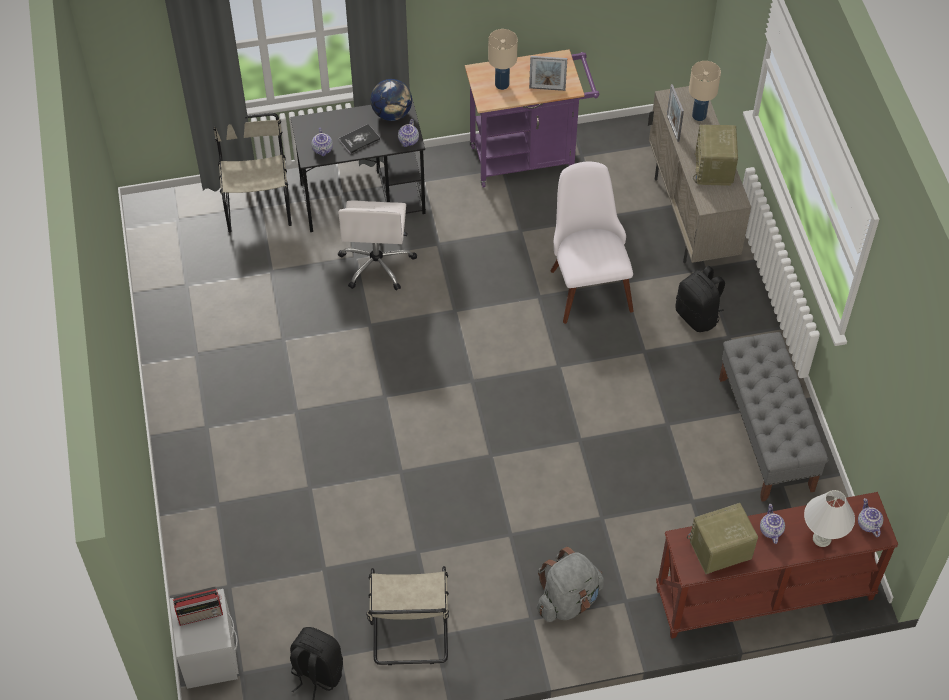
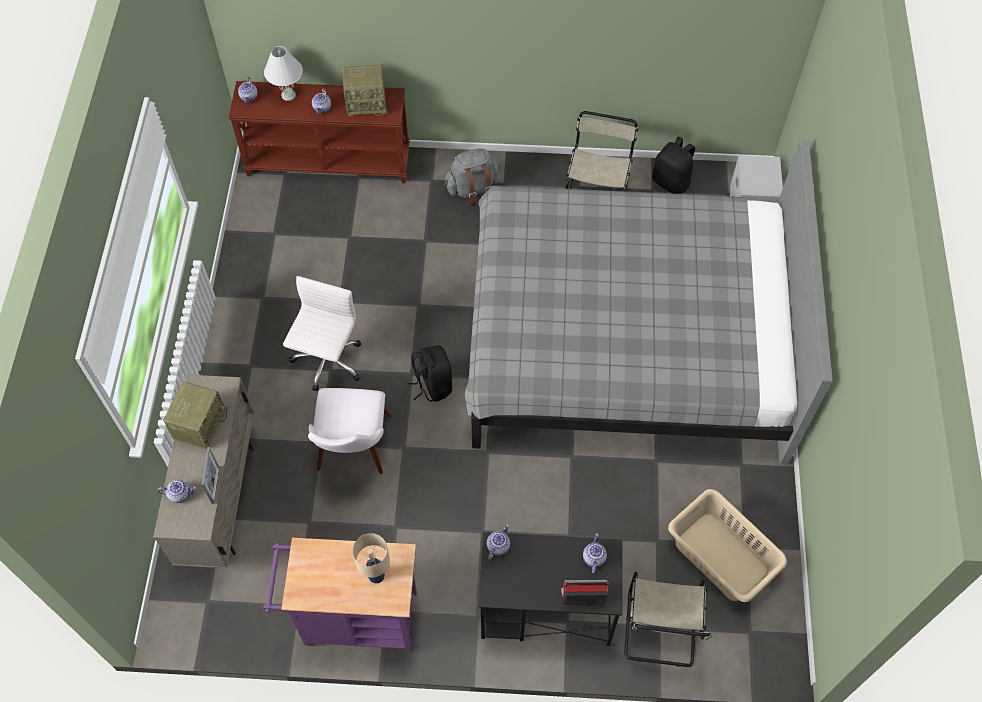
camera: 165 degrees left, 5 degrees up
radio [173,587,223,626] -> radio moved to [561,579,608,605]
white office chair [338,200,417,291] -> white office chair moved to [283,276,361,391]
book [339,124,380,154] -> none
globe [371,79,412,121] -> none
picture frame [529,56,567,91] -> none
black backpack [676,266,725,332] -> black backpack moved to [407,345,452,402]
beige table lamp [689,61,721,121] -> teapot [158,479,196,503]
grey bench [719,332,828,501] -> none
none -> grey bed [465,139,833,464]
none -> beige laundry basket [668,489,787,602]

